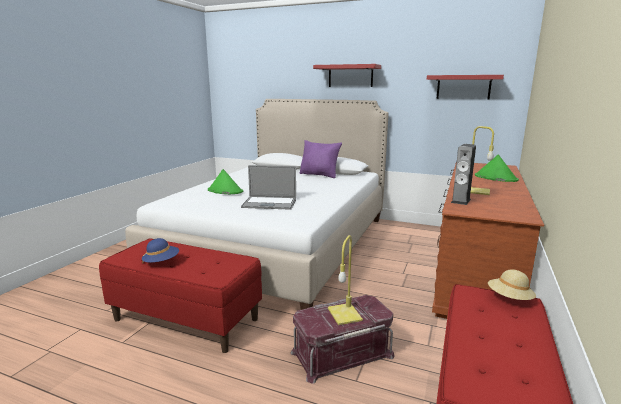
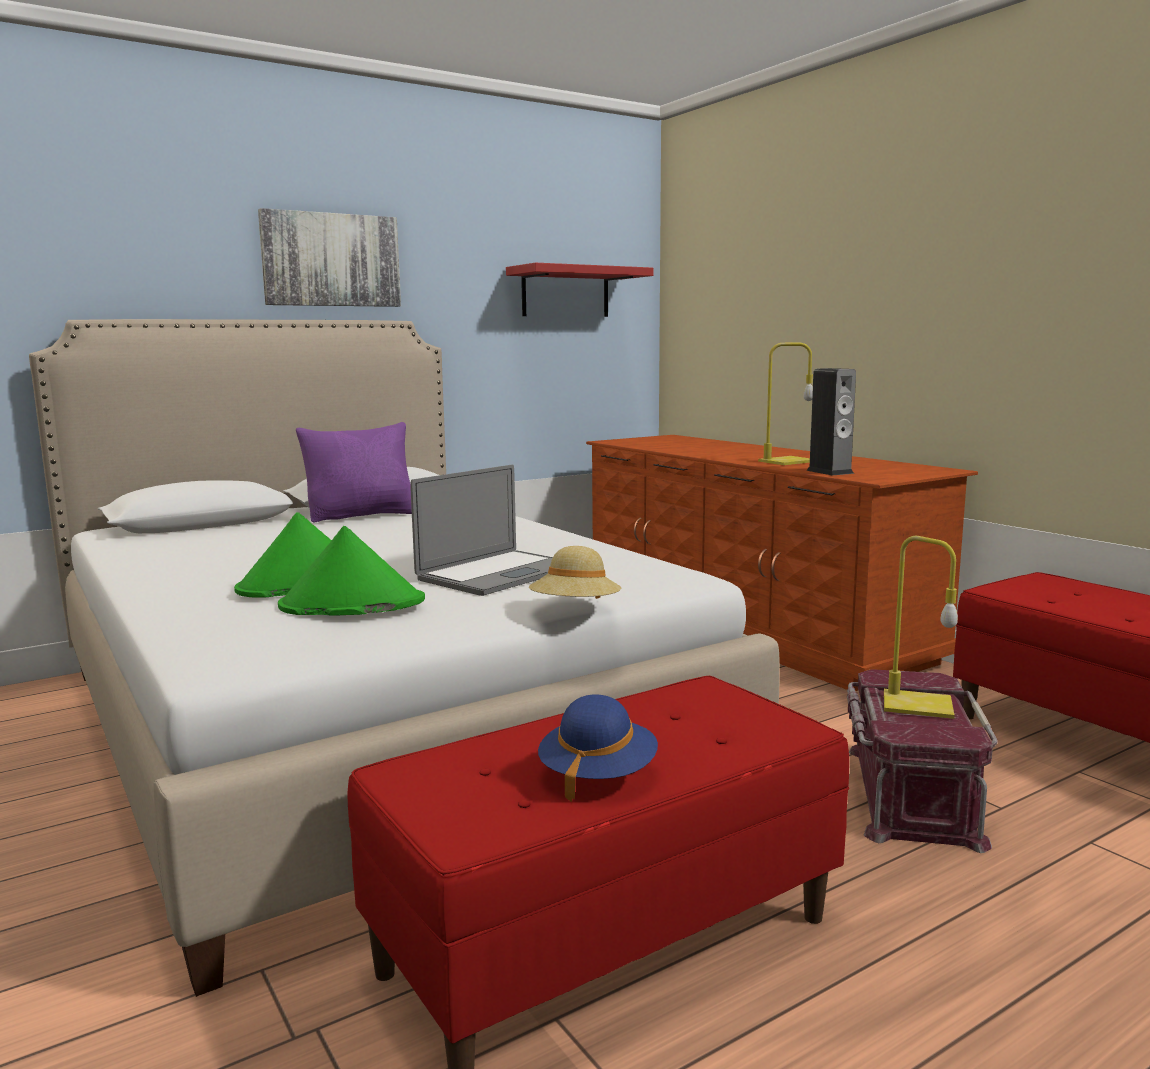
camera: 55 degrees left, 5 degrees down
red shelf [313,64,381,87] -> picture [258,208,401,307]
green hat [475,155,519,182] -> green hat moved to [278,526,425,615]
beige hat [488,269,536,300] -> beige hat moved to [529,546,621,599]

